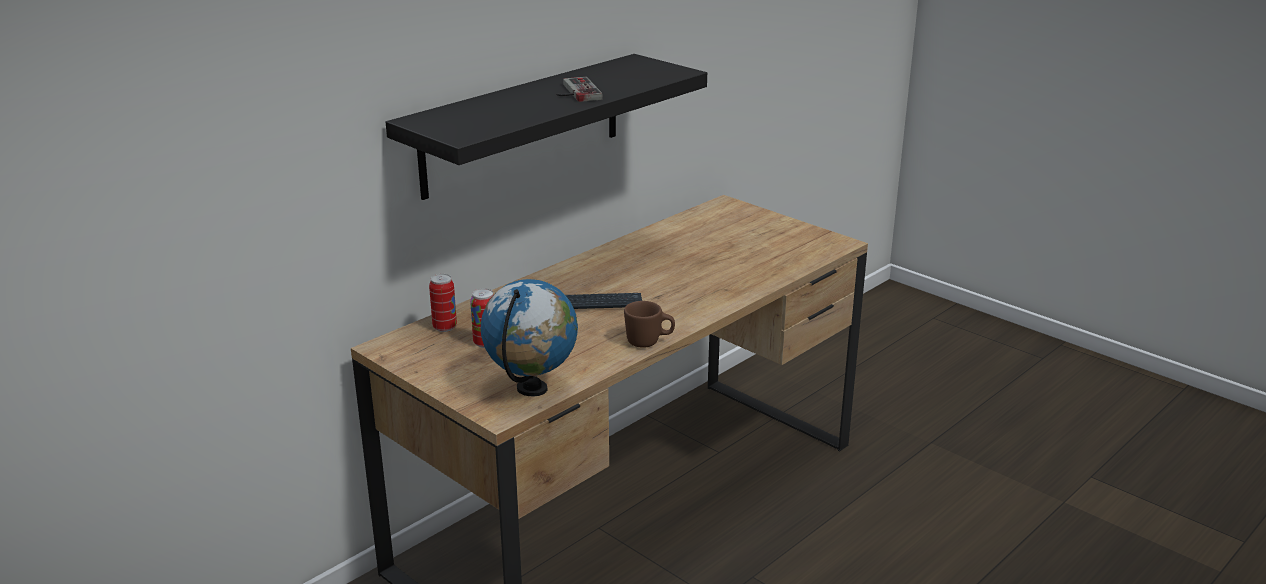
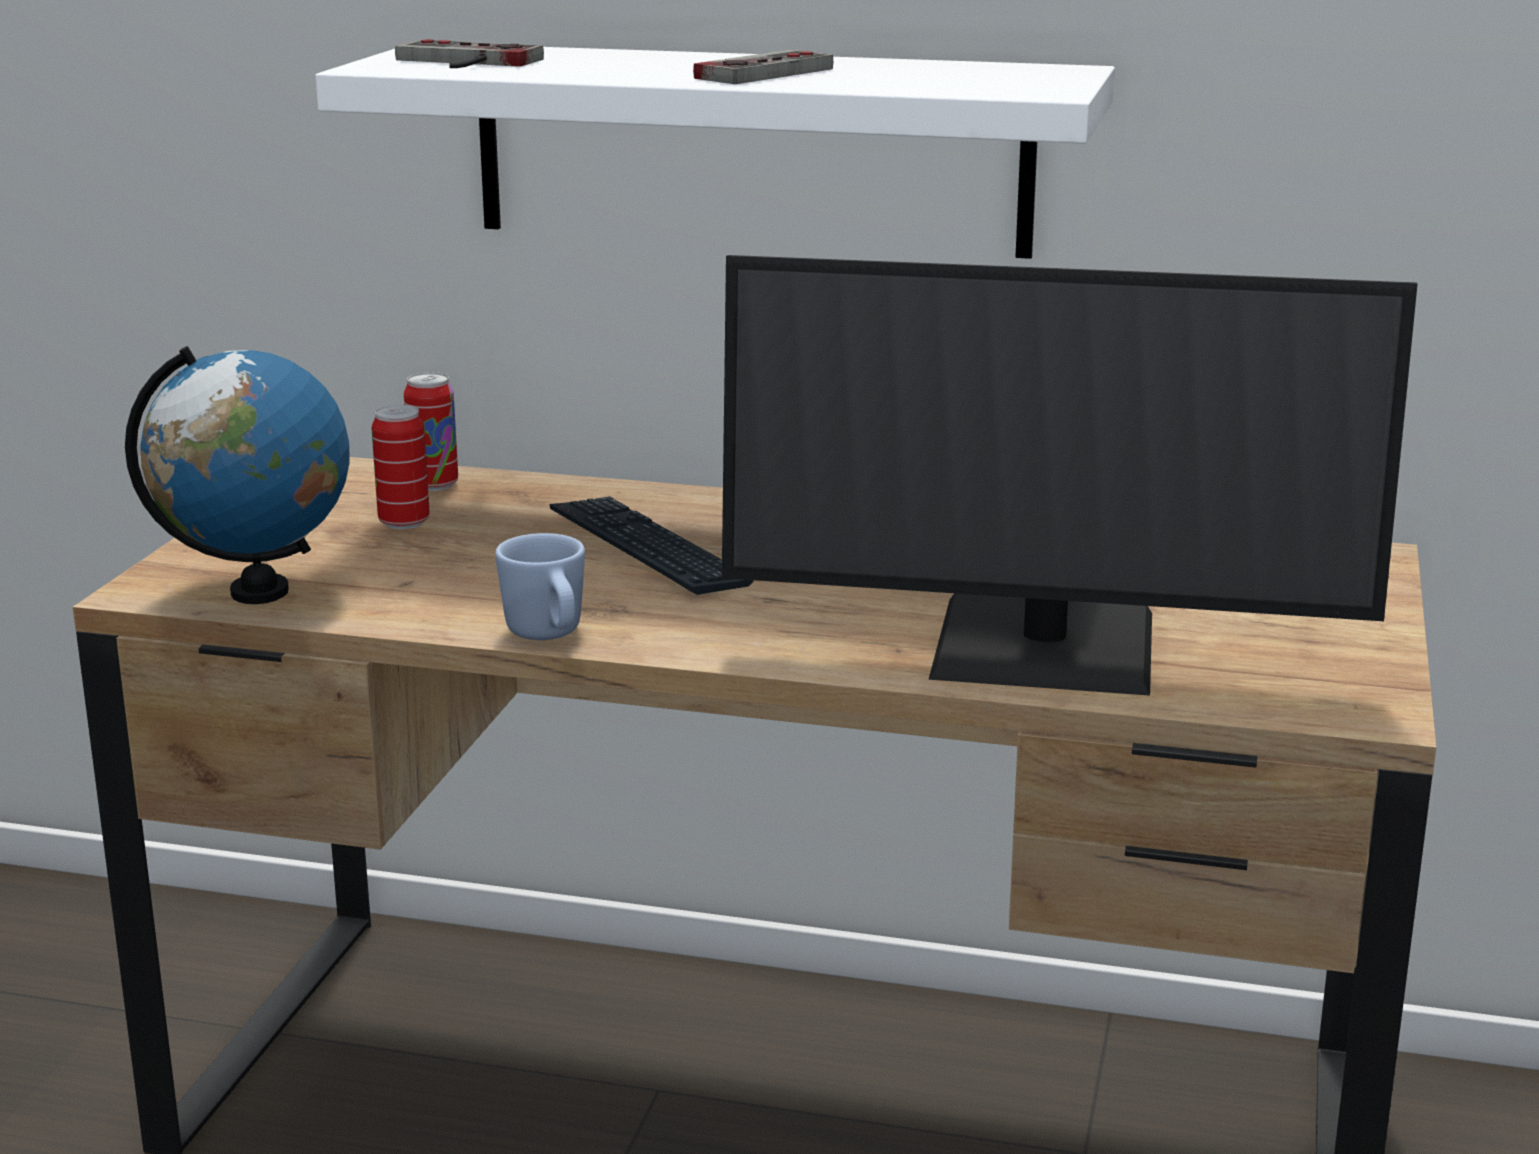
camera: 60 degrees right, 5 degrees down
black shelf [386,54,707,200] -> white shelf [315,47,1115,259]
brown mug [624,301,675,348] -> blue mug [495,533,585,640]
none -> game controller [395,39,544,68]
none -> monitor [722,255,1418,696]

